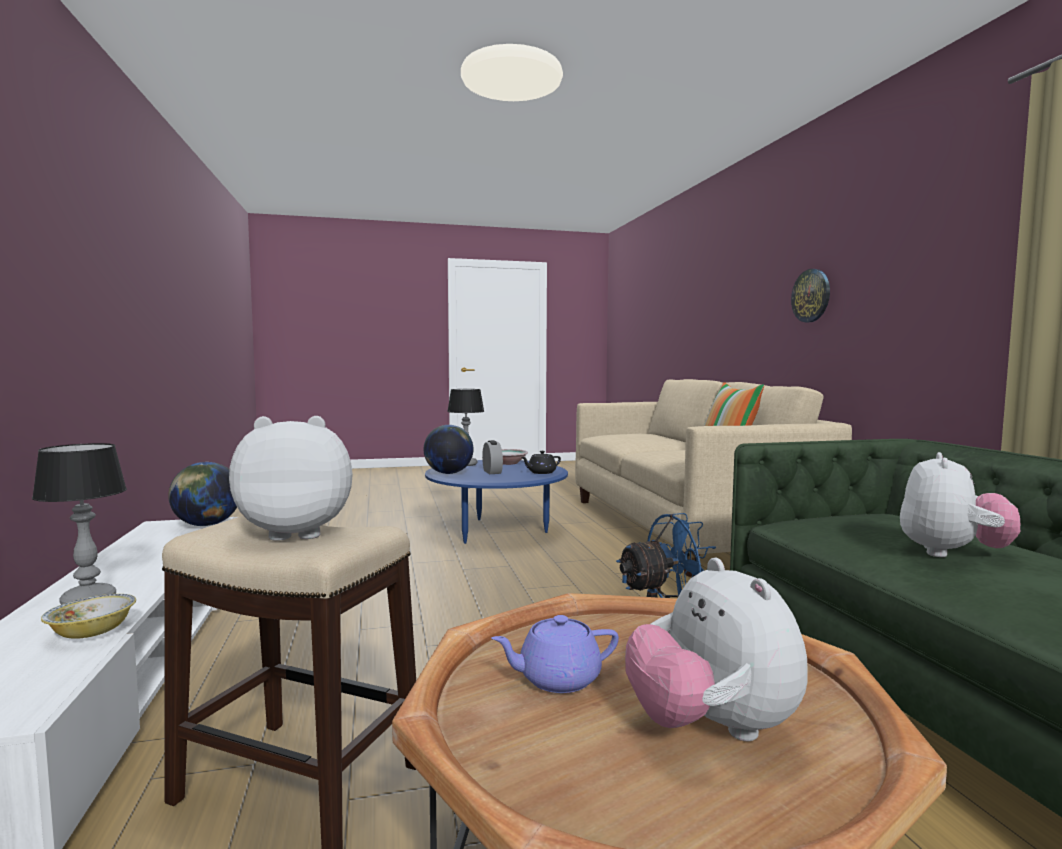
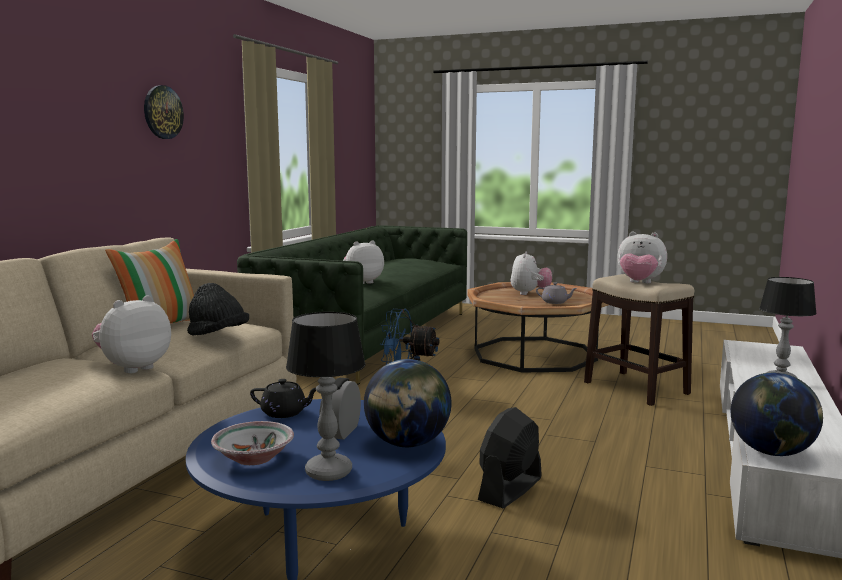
camera: 145 degrees left, 5 degrees up
bowl [41,594,136,639] -> none
purple teapot [491,615,619,693] -> grey teapot [536,282,577,304]
wall clock [791,269,830,322] -> wall clock moved to [144,85,184,139]
none -> plush toy [92,295,171,373]
none -> black hat [187,283,249,335]
none -> black fan [478,407,542,508]

